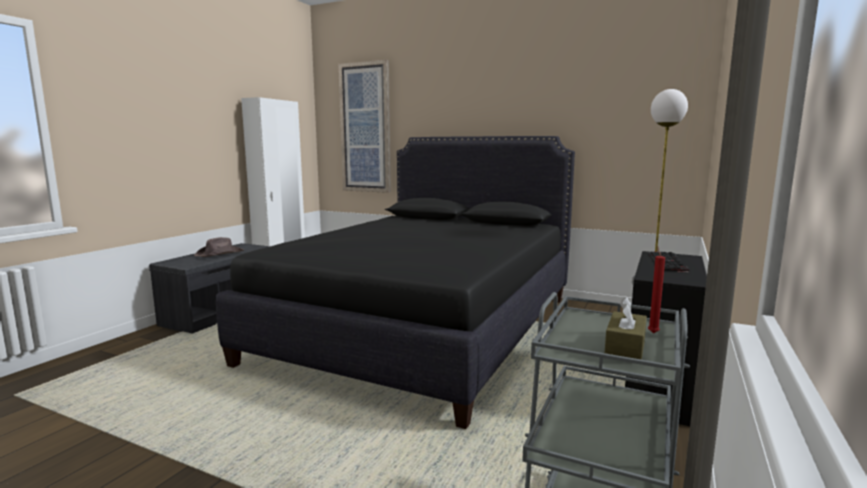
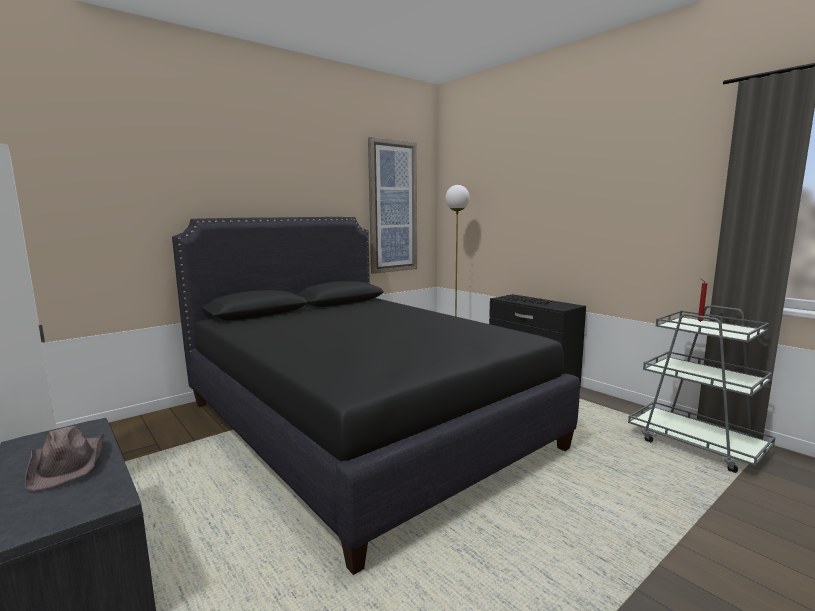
camera: 65 degrees left, 0 degrees up
picture [338,60,391,193] -> picture moved to [368,137,417,274]
brown tissue box [605,297,647,360] -> none

